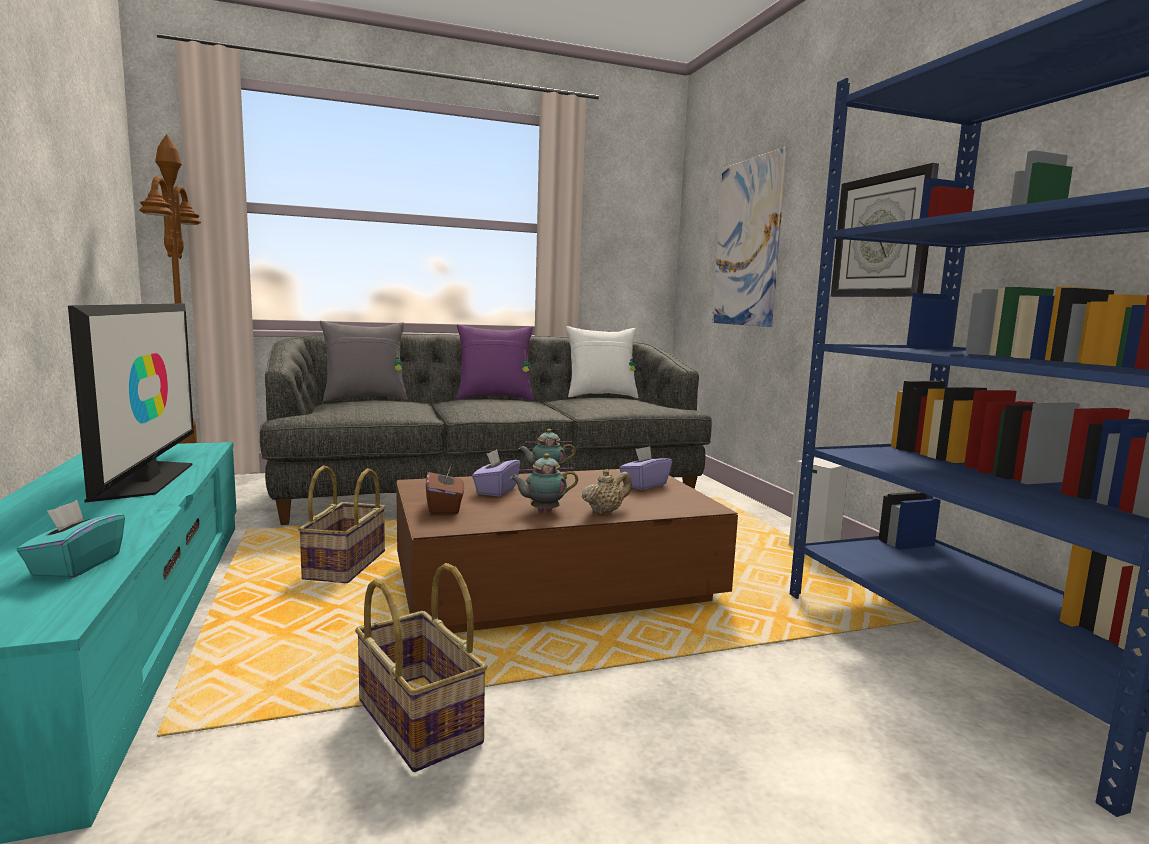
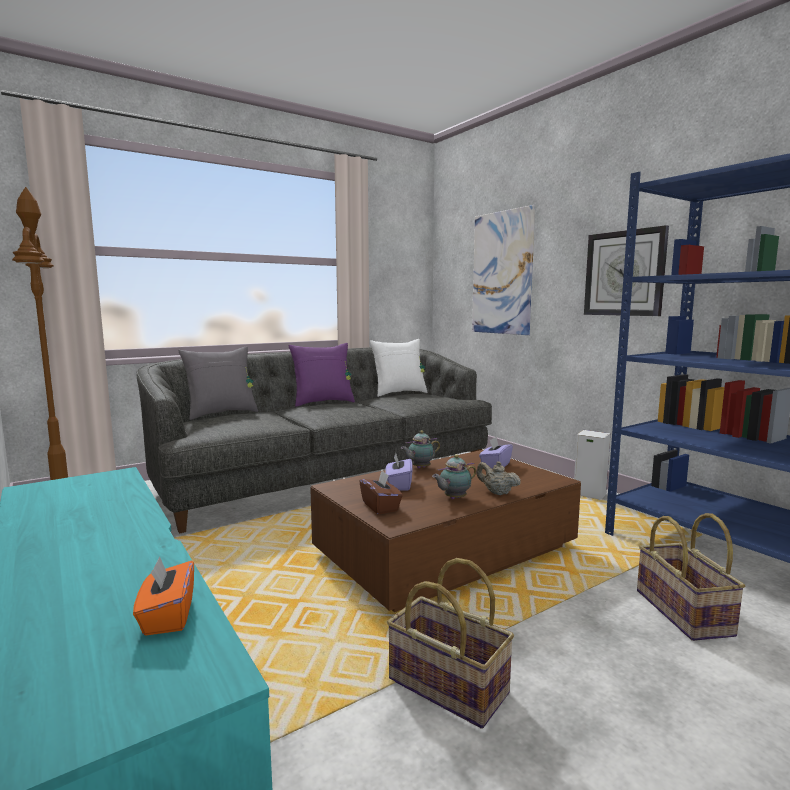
camera: 15 degrees left, 0 degrees up
turquoise tissue box [17,500,125,579] -> orange tissue box [133,556,194,636]
television [68,303,194,503] -> none
basket [298,465,386,583] -> basket moved to [637,513,745,641]
beige teapot [582,469,632,514] -> beige teapot turned 90 degrees counterclockwise [476,461,521,495]

